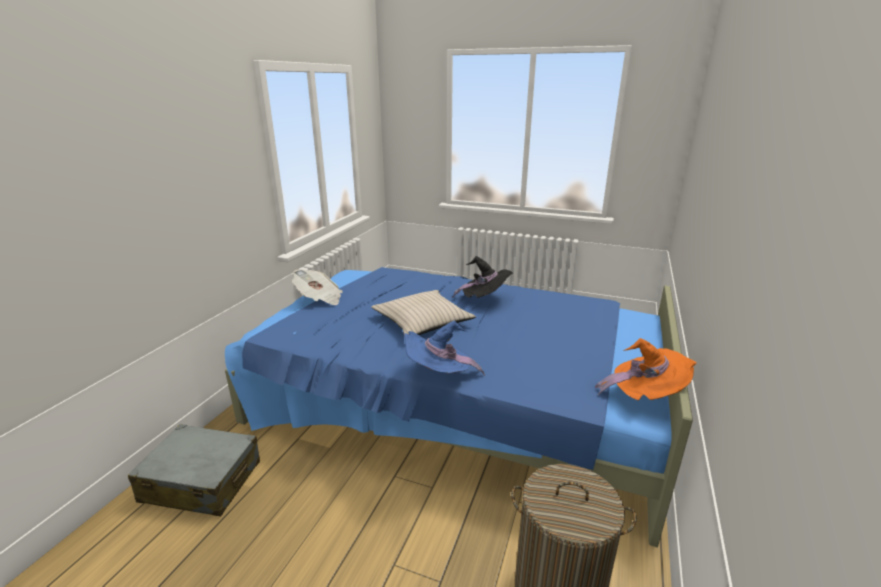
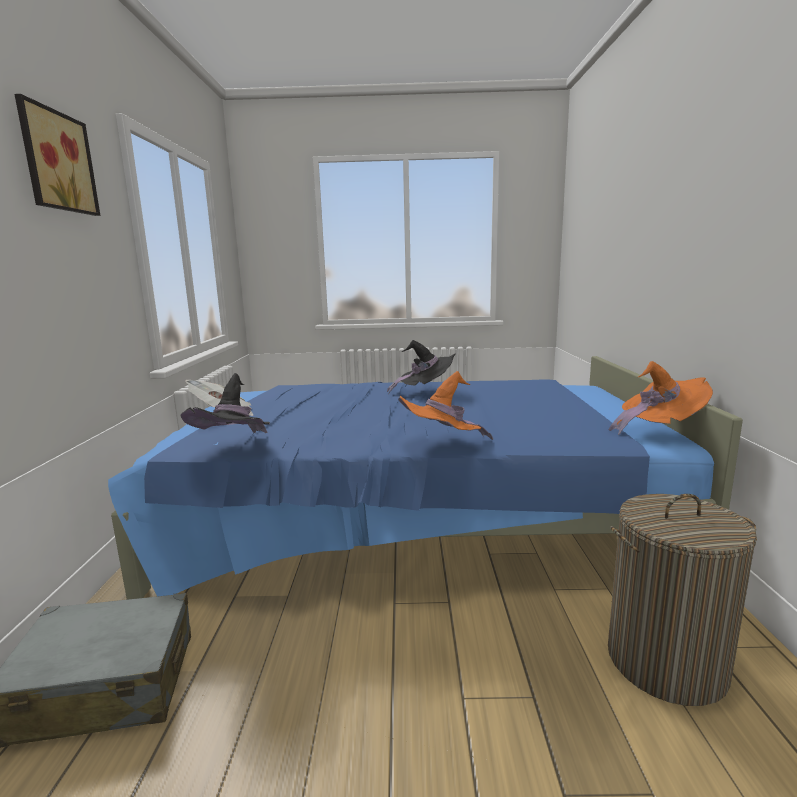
camera: 20 degrees left, 10 degrees down
beige pillow [371,290,476,335] -> none
blue hat [404,321,485,376] -> orange hat [398,371,493,440]
none -> picture [15,94,101,216]
none -> black hat [180,373,270,433]

